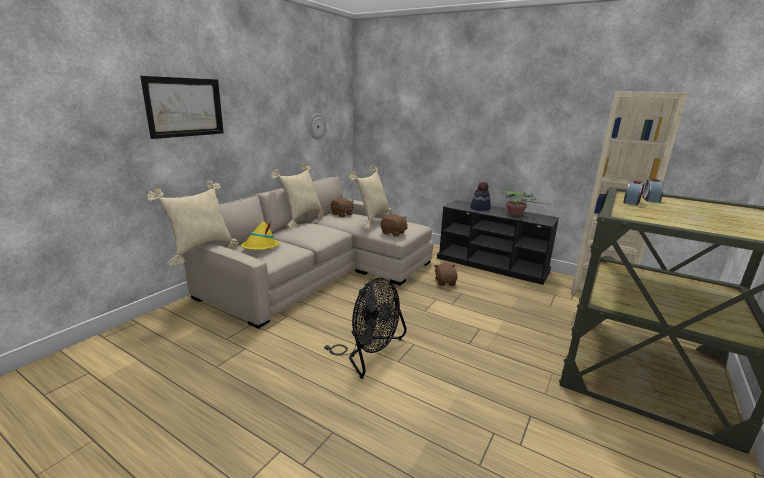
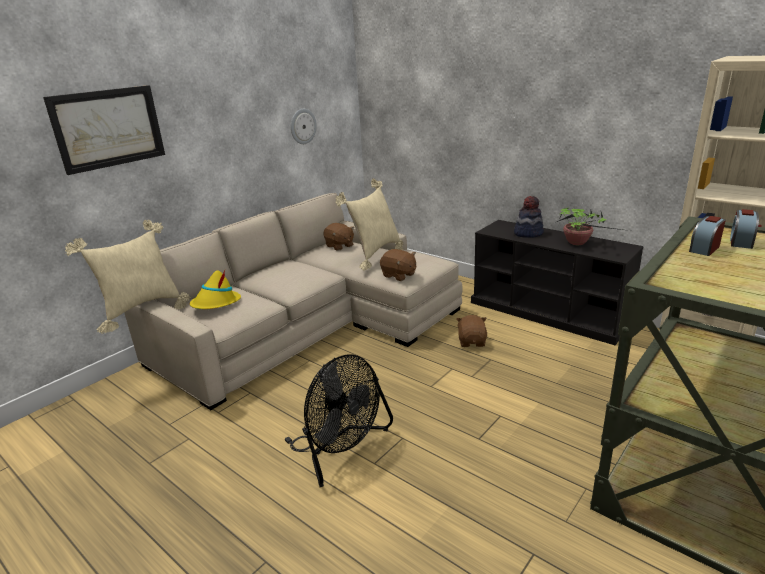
camera: 10 degrees right, 5 degrees up
beige pillow [271,163,325,228] -> none

